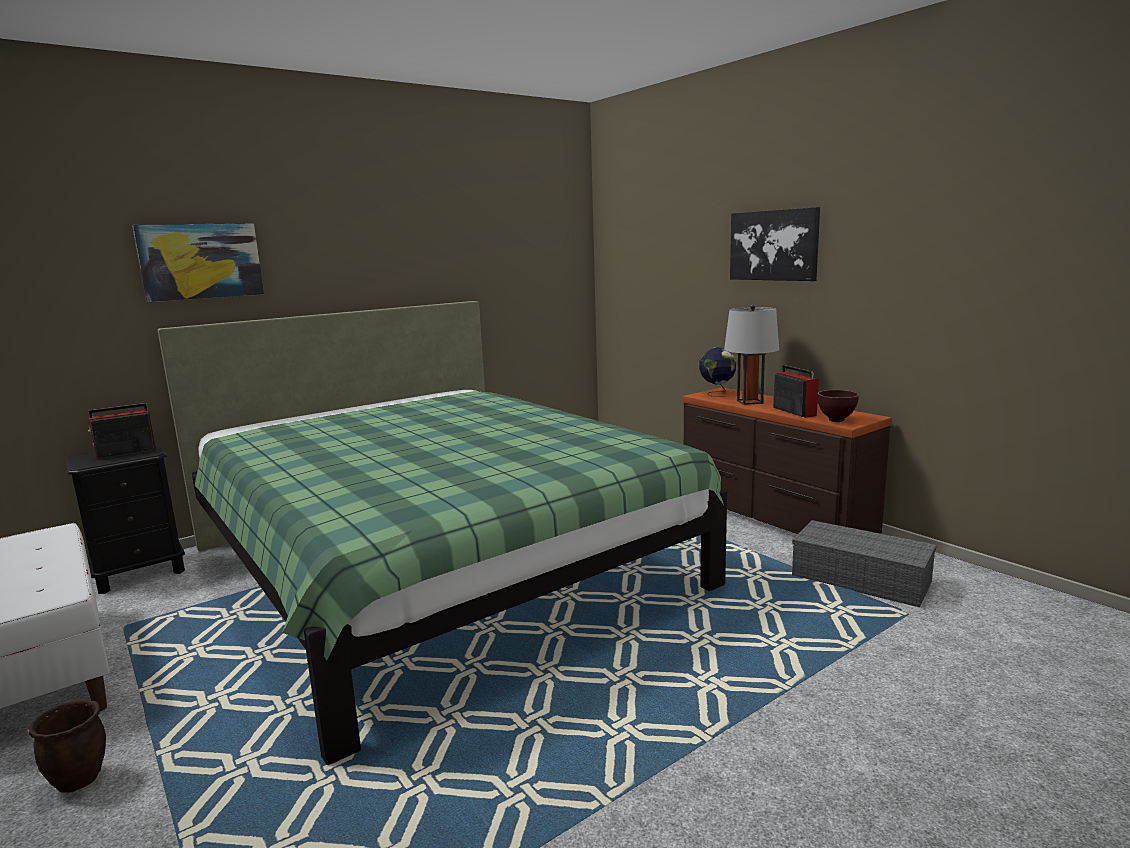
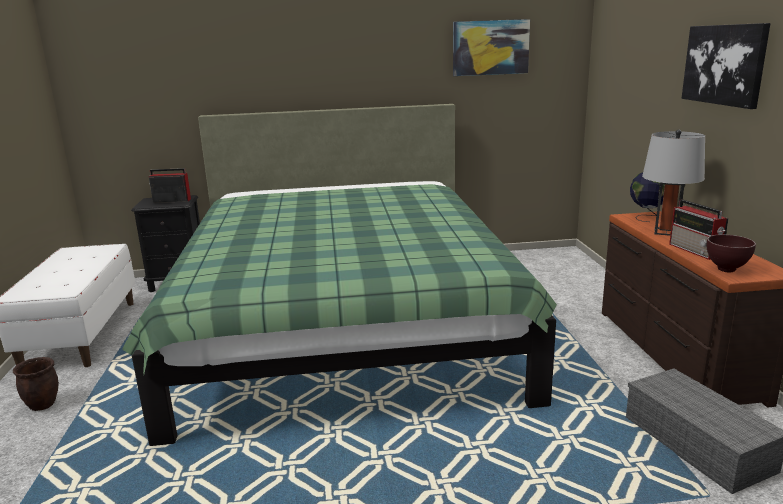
camera: 30 degrees right, 5 degrees up
picture [132,223,264,302] -> picture moved to [453,19,530,76]
radio [773,365,819,418] -> radio turned 150 degrees clockwise [669,199,729,260]

